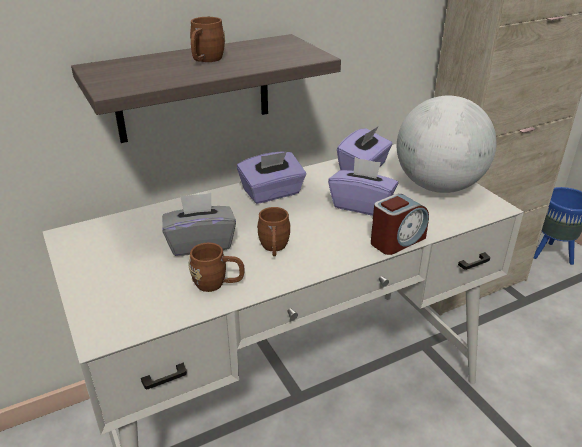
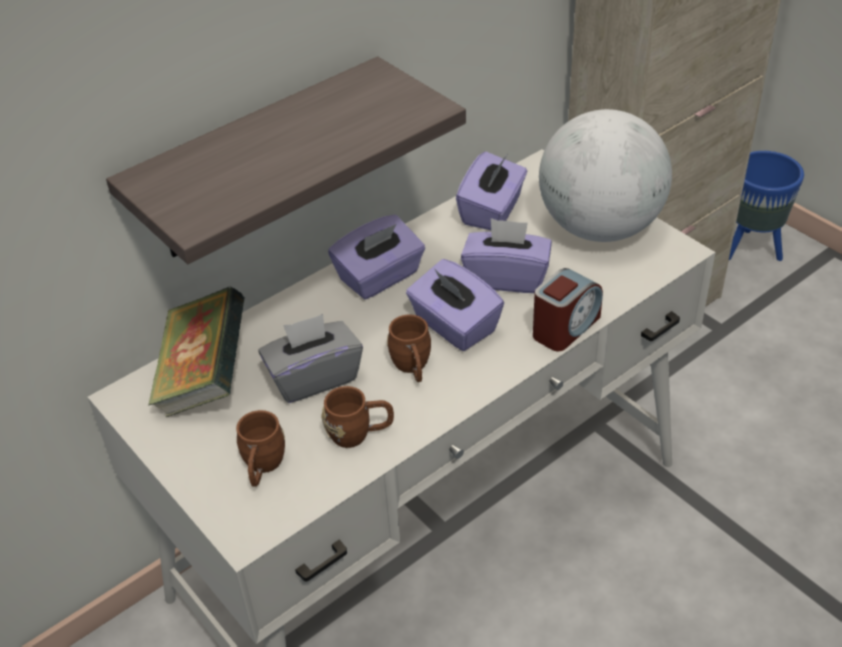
camera: 10 degrees left, 10 degrees up
brown mug [190,17,225,62] -> brown mug moved to [236,410,285,487]
none -> book [148,287,245,417]
none -> purple tissue box [406,259,504,351]

